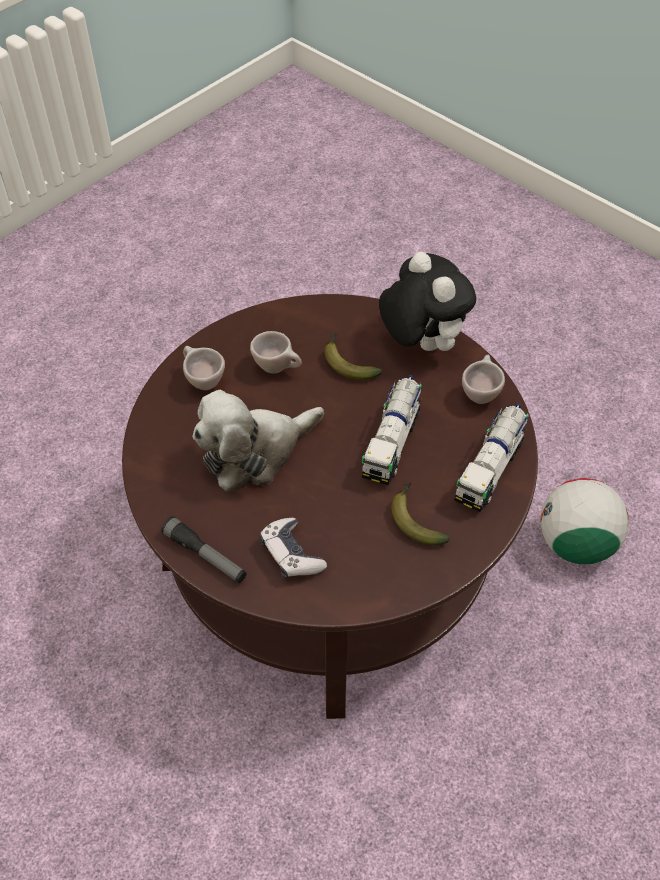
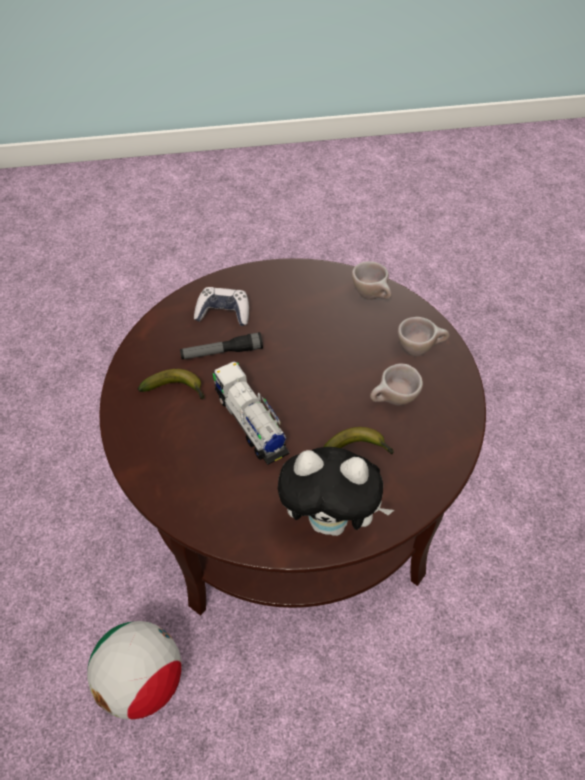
camera: 130 degrees right, 0 degrees up
flashlight [161,516,247,583] -> flashlight moved to [180,332,263,359]
plush toy [193,390,324,491] -> none
toy truck [454,403,529,512] -> none
beige cup [462,355,505,404] -> beige cup moved to [352,261,392,300]

